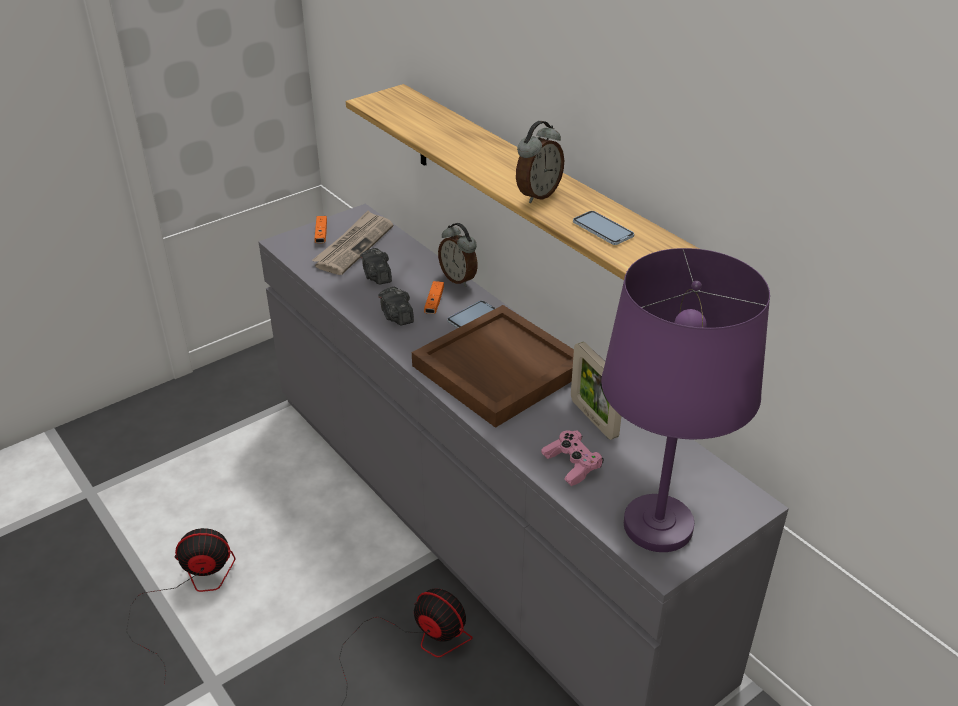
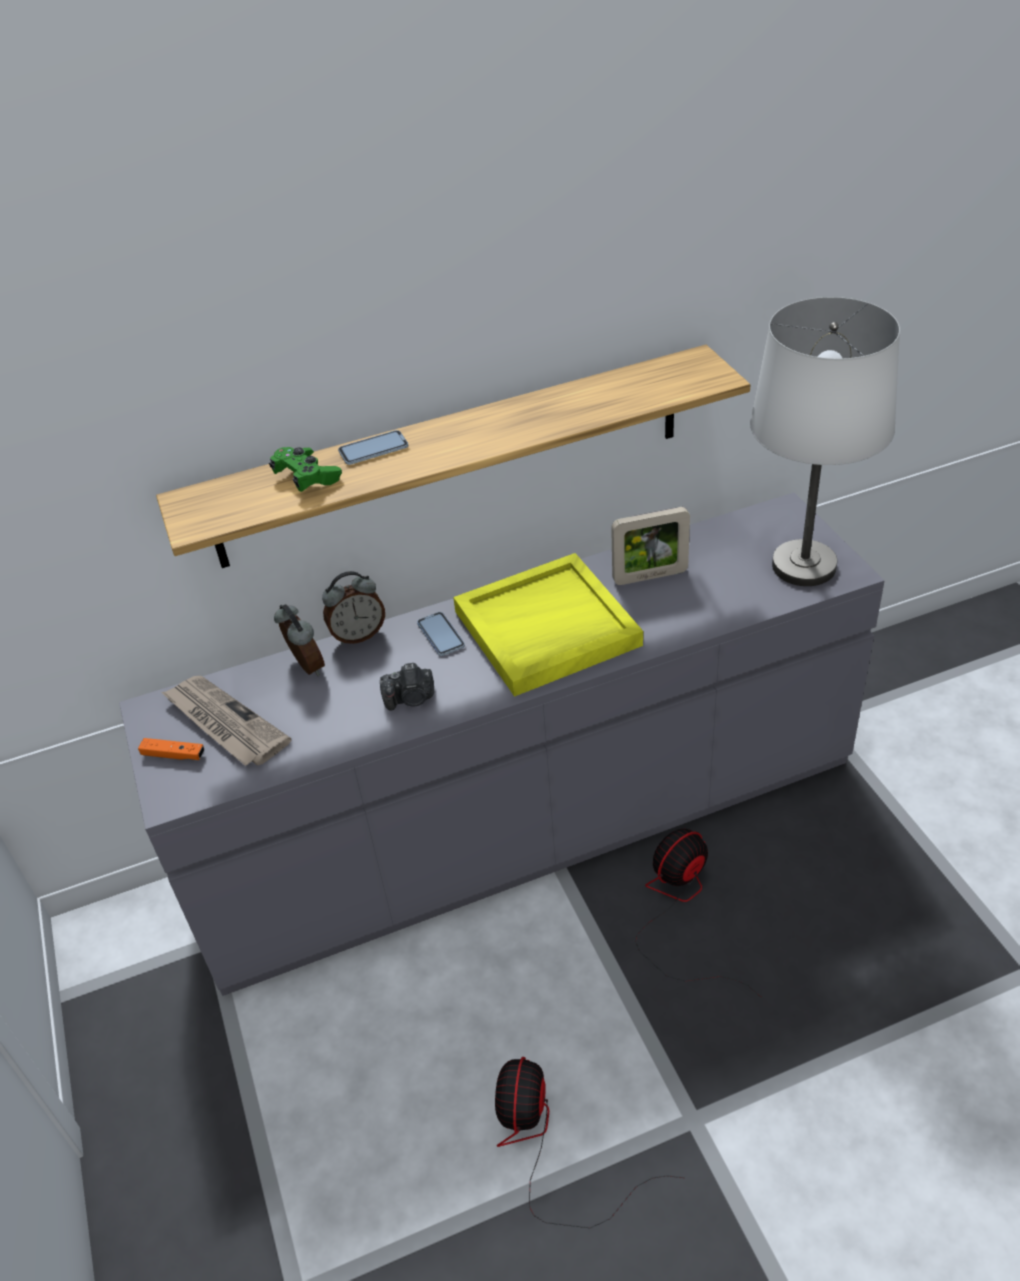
camera: 70 degrees left, 5 degrees up
camera [360,248,392,285] -> none
brown tray [412,305,574,428] -> yellow tray [453,553,643,697]
orange game controller [424,281,444,314] -> none
alarm clock [516,121,564,203] -> alarm clock moved to [274,604,325,676]
pink game controller [541,430,604,486] -> none
phone [573,211,634,245] -> phone moved to [338,430,409,465]
purple table lamp [601,248,770,552] -> white table lamp [750,297,900,586]
none -> green game controller [269,447,342,492]

